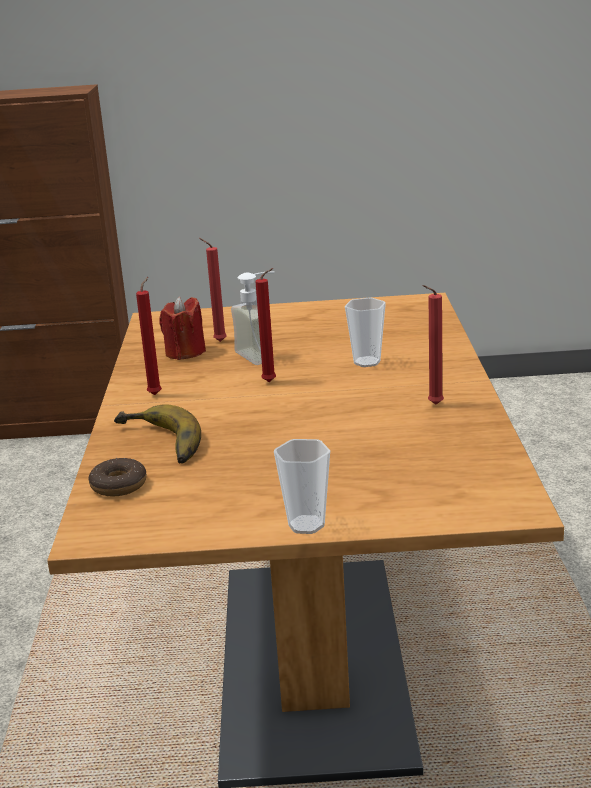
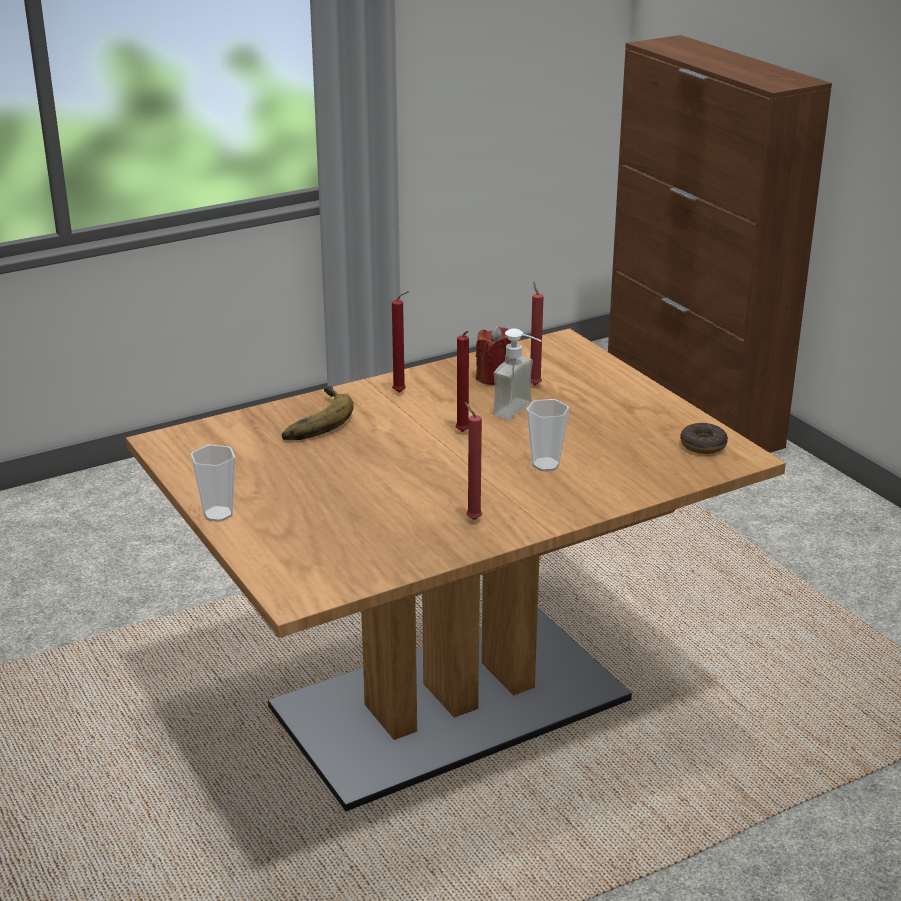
camera: 60 degrees right, 5 degrees up
donut [88,458,147,496] -> donut moved to [680,423,728,454]

